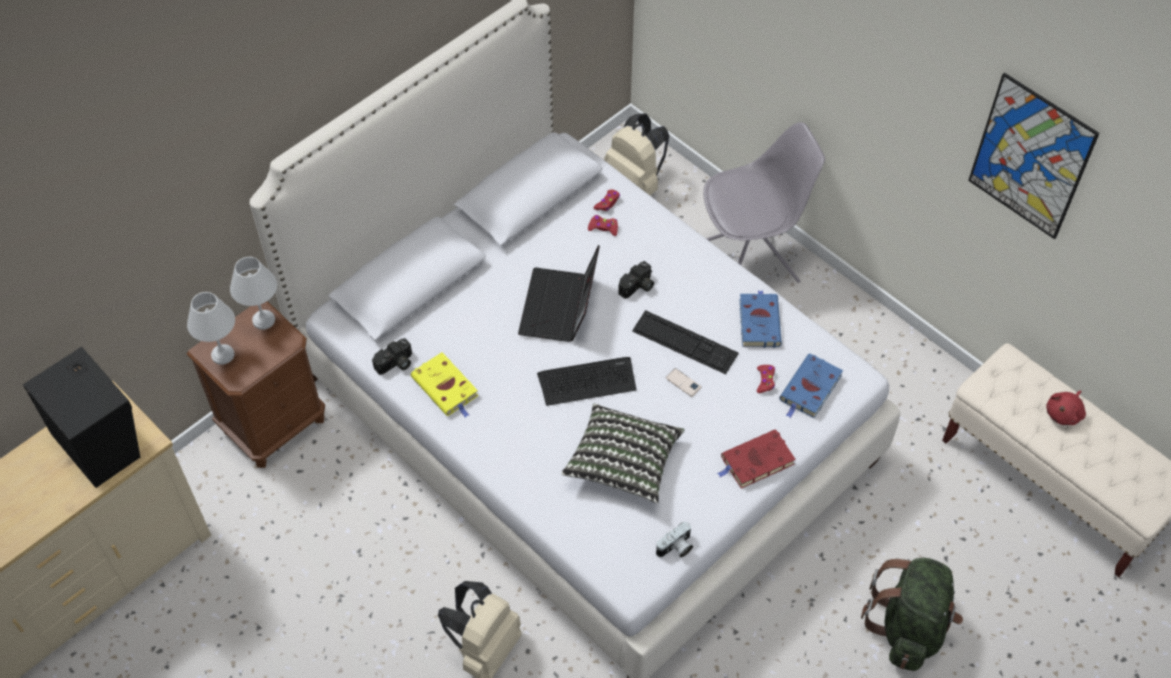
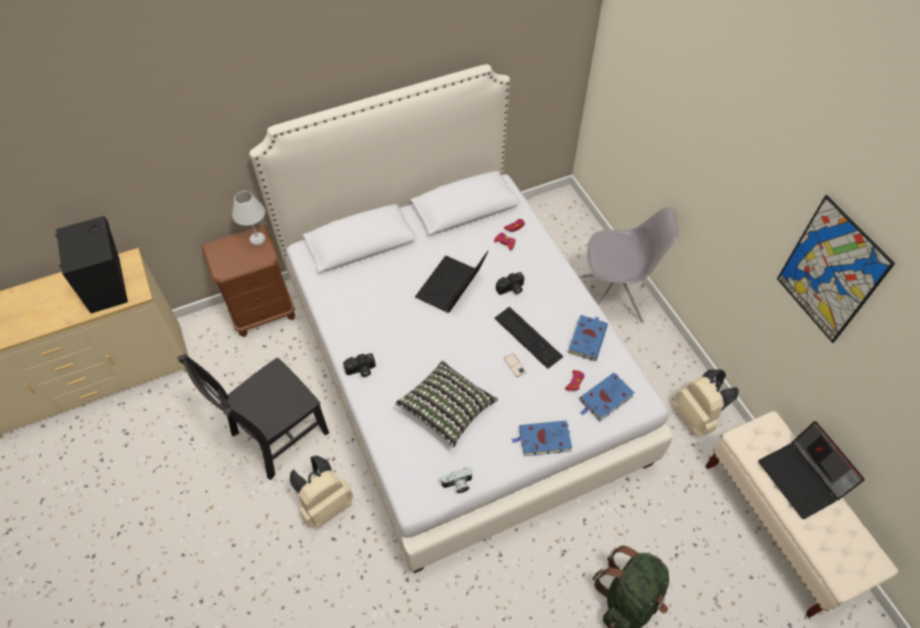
camera: 20 degrees right, 0 degrees up
white table lamp [187,292,235,365] -> none
camera [372,338,412,375] -> camera moved to [343,353,376,377]
yellow book [411,352,478,418] -> none
keyboard [537,357,637,406] -> none
beige backpack [604,113,669,195] -> beige backpack moved to [673,369,739,436]
red book [717,429,796,488] -> blue book [512,421,572,456]
red plush toy [1046,391,1086,425] -> laptop [758,421,865,519]
none -> black chair [177,354,329,480]

